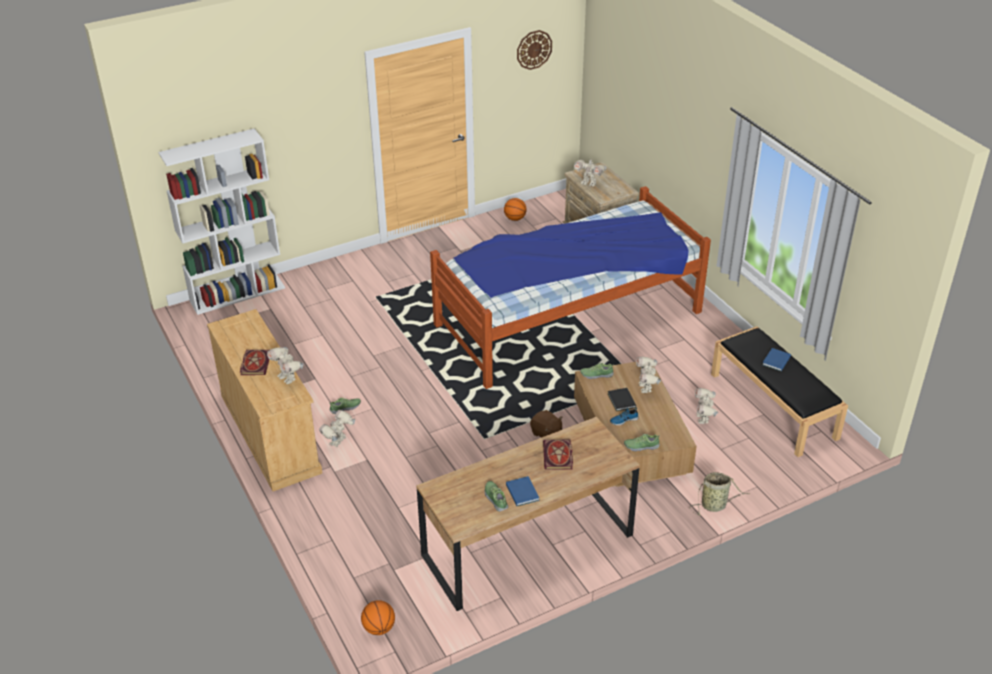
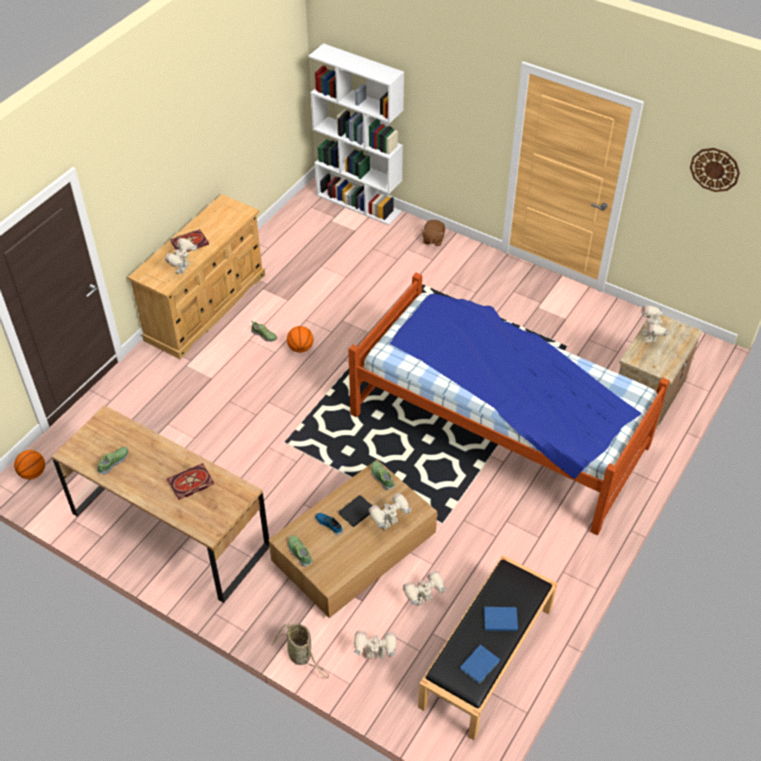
camera: 60 degrees right, 10 degrees up
toy robot [319,410,355,447] -> toy robot moved to [354,631,396,659]
basketball [504,198,527,221] -> basketball moved to [287,326,313,353]
blue book [506,476,540,506] -> blue book moved to [460,645,500,685]
brown plush toy [530,410,562,438] -> brown plush toy moved to [421,220,445,246]

